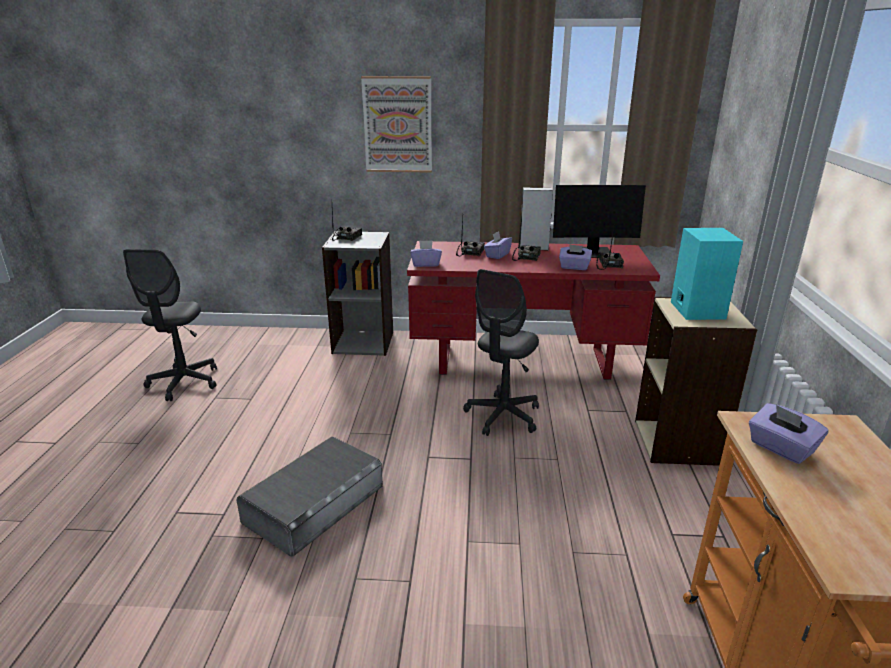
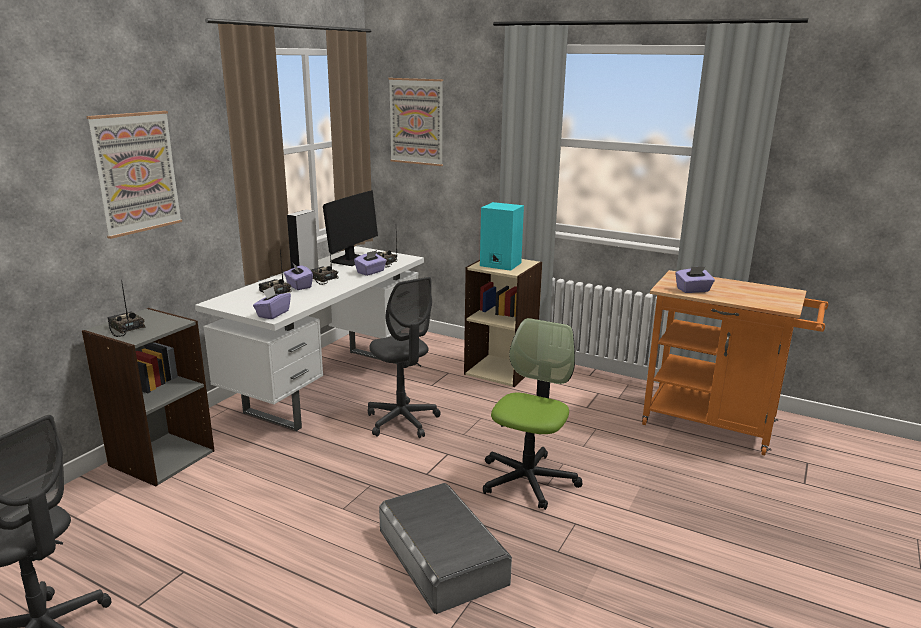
camera: 65 degrees left, 5 degrees down
red desk [407,241,660,380] -> white desk [195,246,424,431]
none -> picture [388,78,443,166]
none -> office chair [483,318,582,510]

